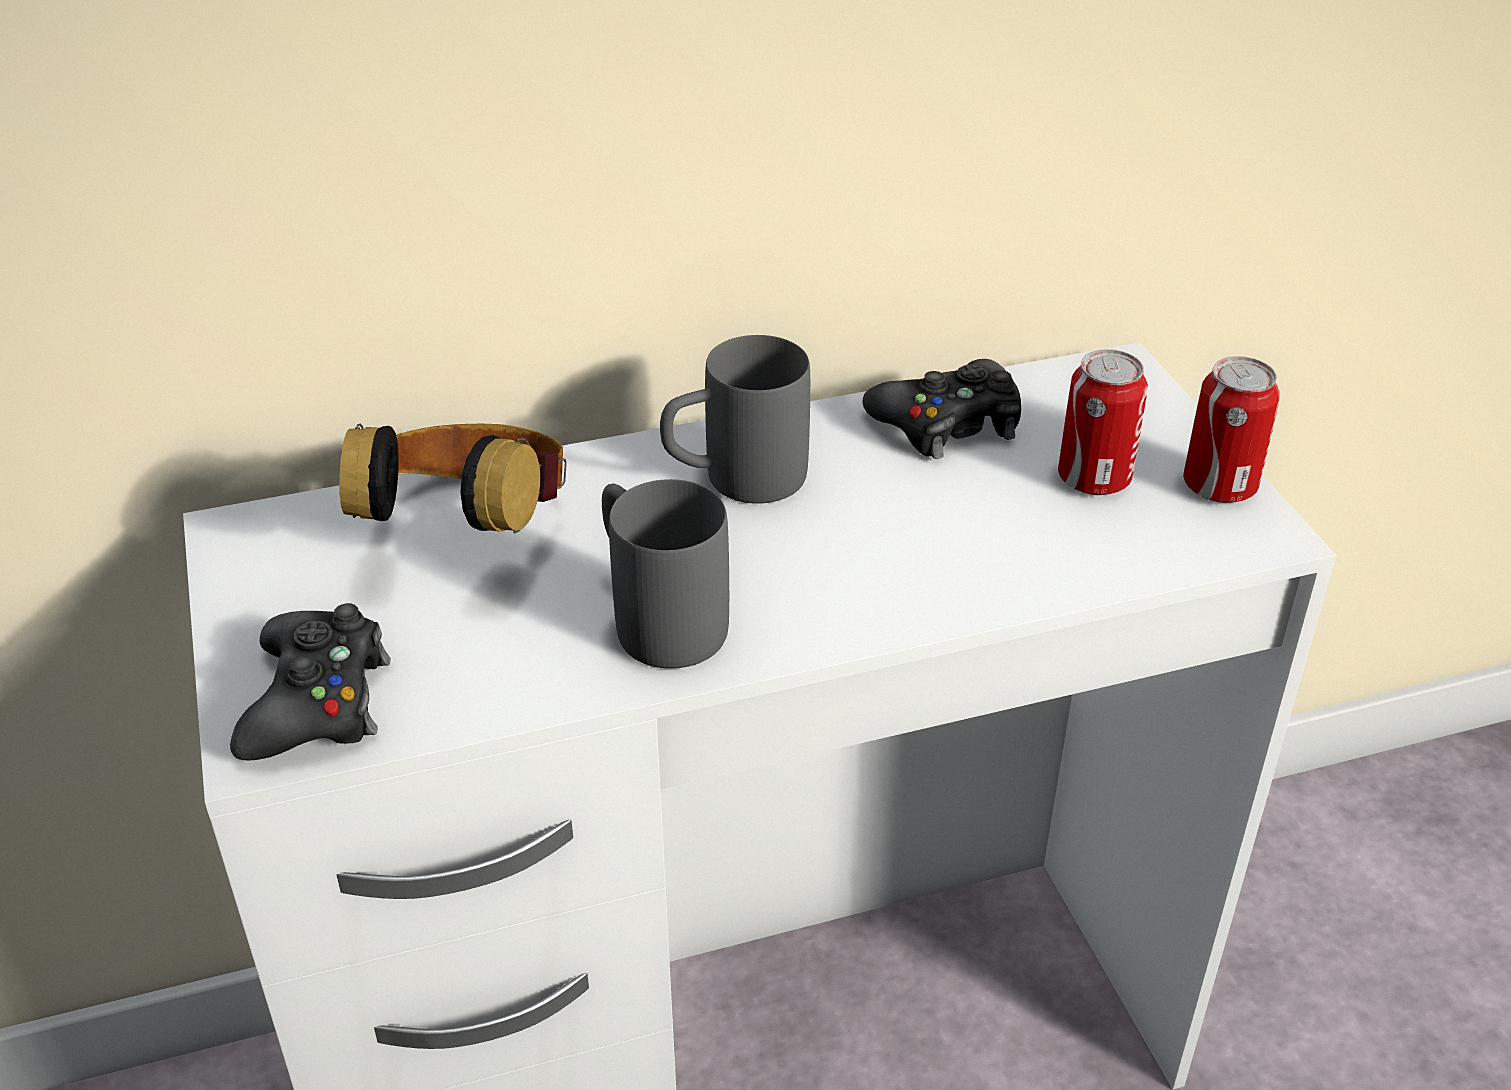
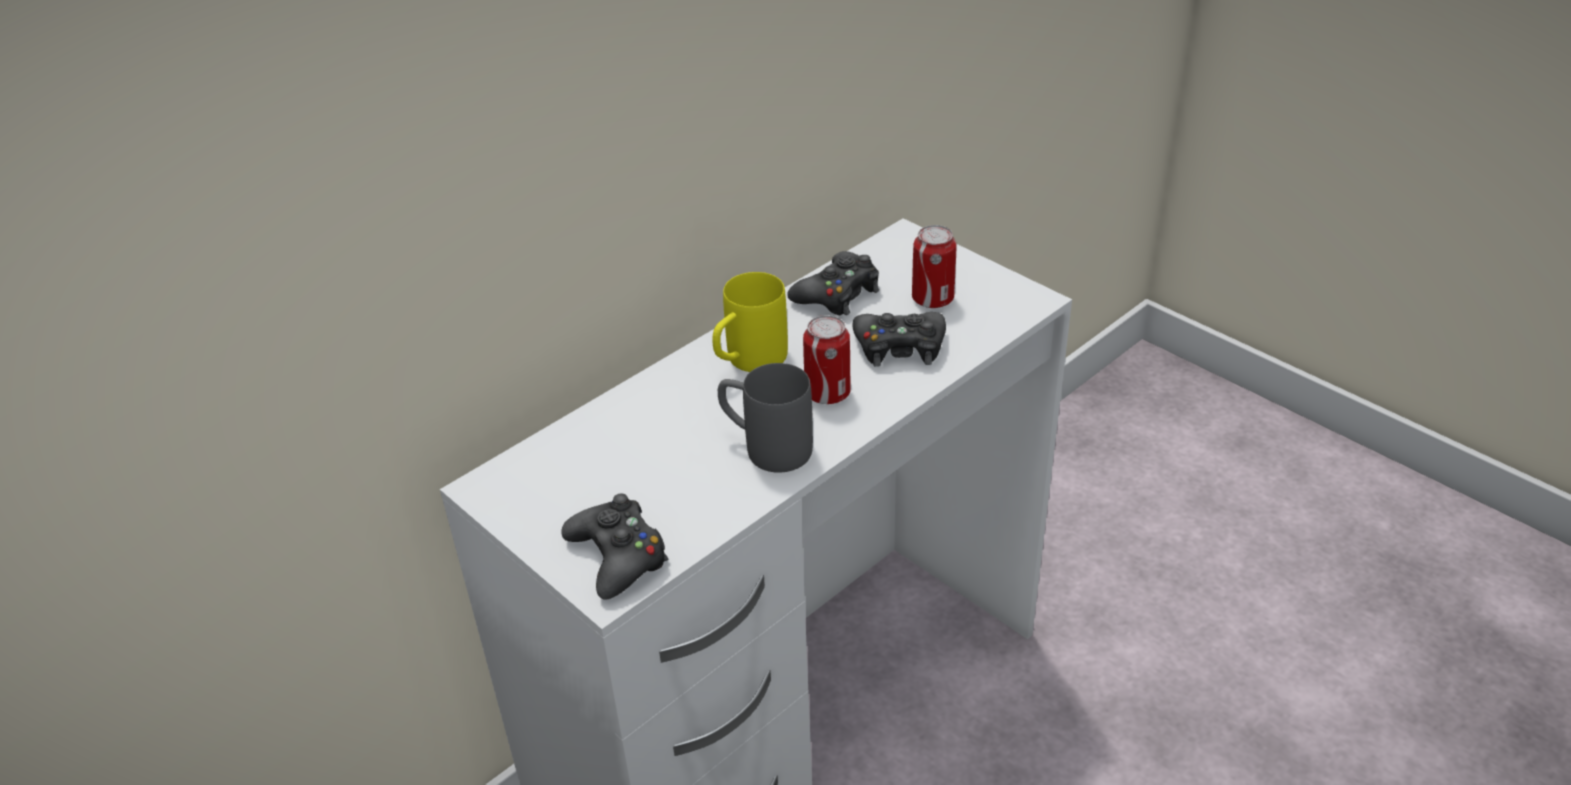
camera: 25 degrees left, 0 degrees up
headphones [339,424,567,534] -> none
grey mug [660,335,810,504] -> yellow mug [712,272,788,372]
can [1183,356,1280,503] -> can moved to [803,315,851,404]
none -> black game controller [853,312,946,367]

